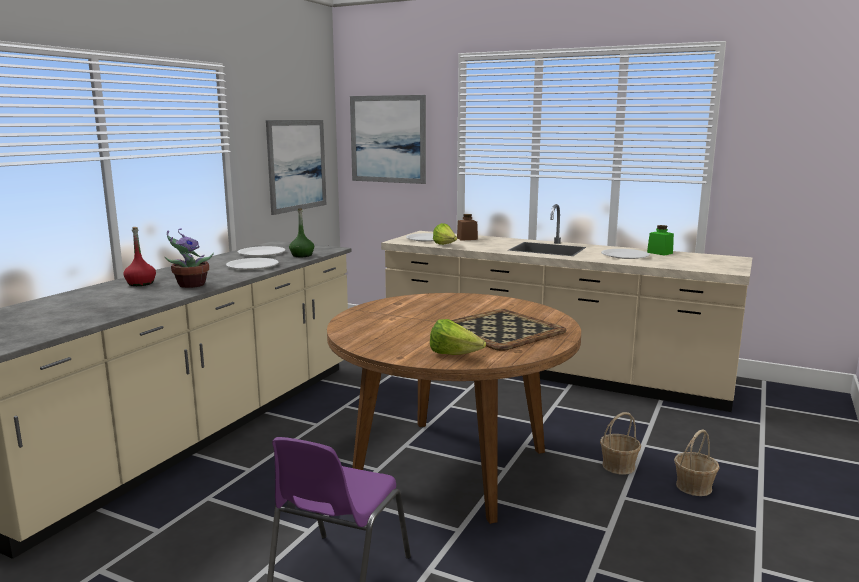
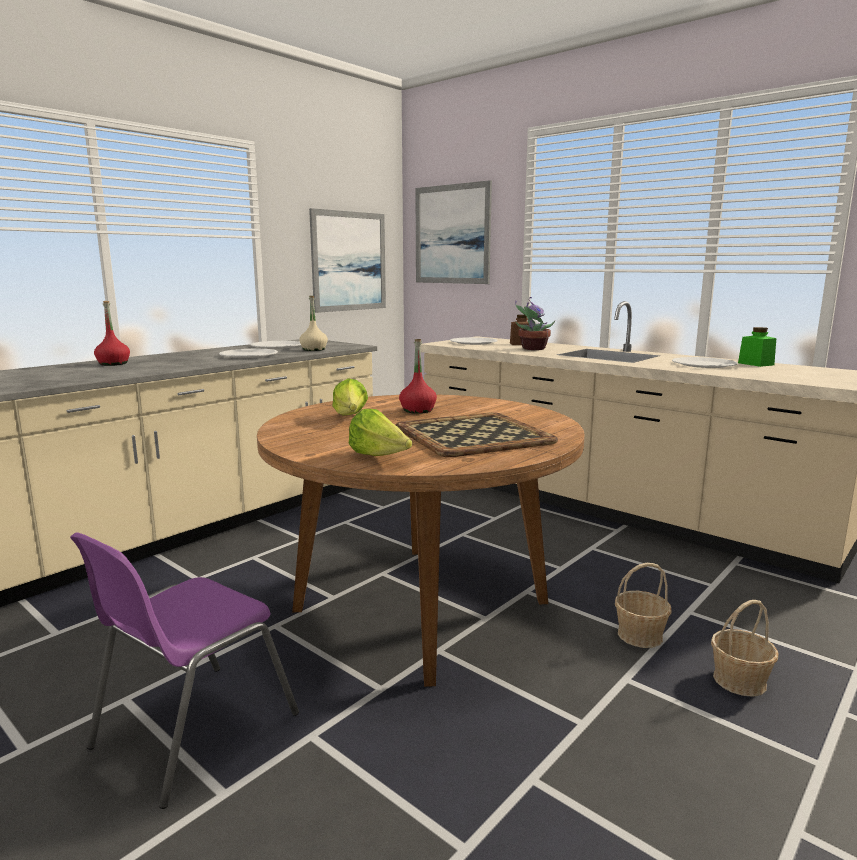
camera: 15 degrees right, 0 degrees up
potted plant [164,228,214,288] -> potted plant moved to [515,297,555,350]
green bottle [289,209,314,257] -> beige bottle [299,296,328,351]
lettuce [433,223,457,245] -> lettuce moved to [332,378,368,415]
none -> red bottle [399,339,437,414]

